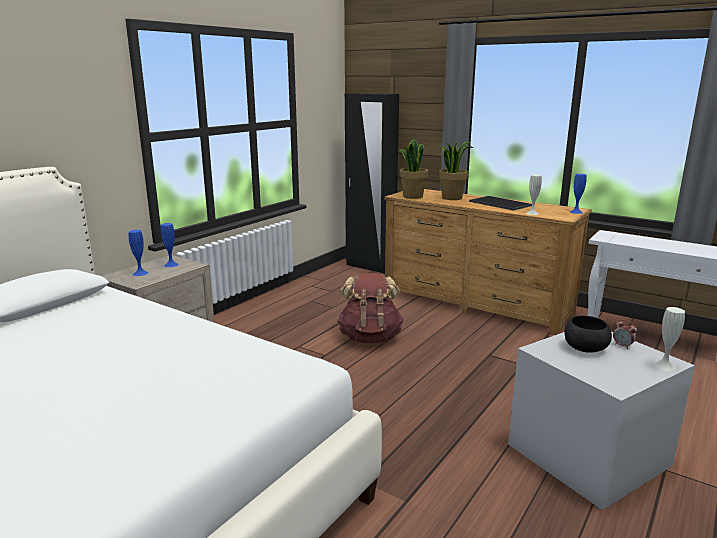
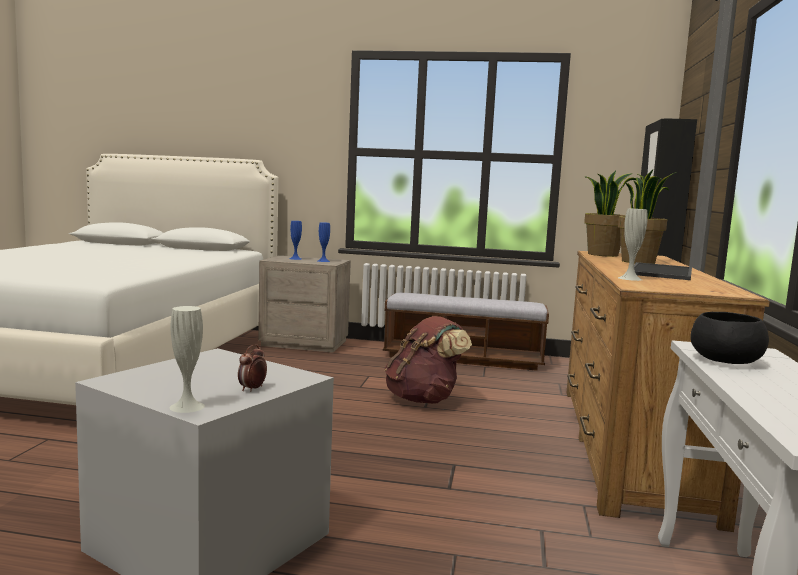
camera: 65 degrees right, 10 degrees down
black bowl [564,316,612,353] -> black bowl moved to [690,312,769,364]
blue vase [570,174,587,214] -> none
none -> bench [383,293,549,371]

